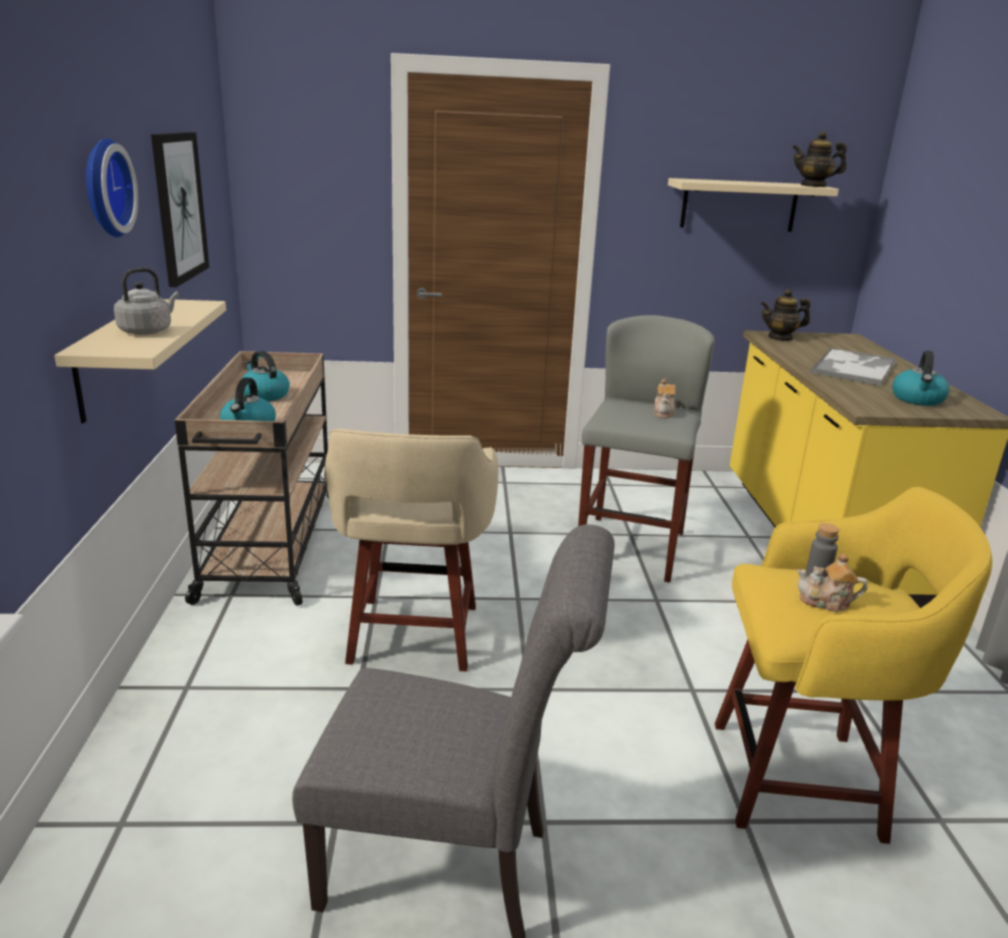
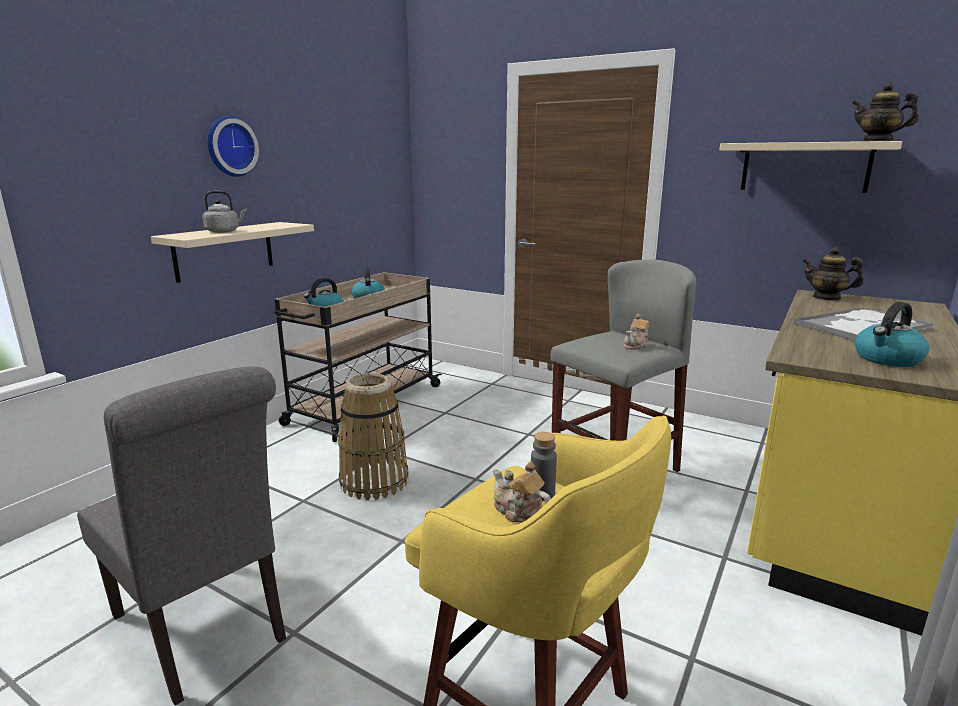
camera: 35 degrees right, 5 degrees down
picture [151,132,209,287] -> none
beige stool [325,428,498,671] -> basket [338,373,409,500]

